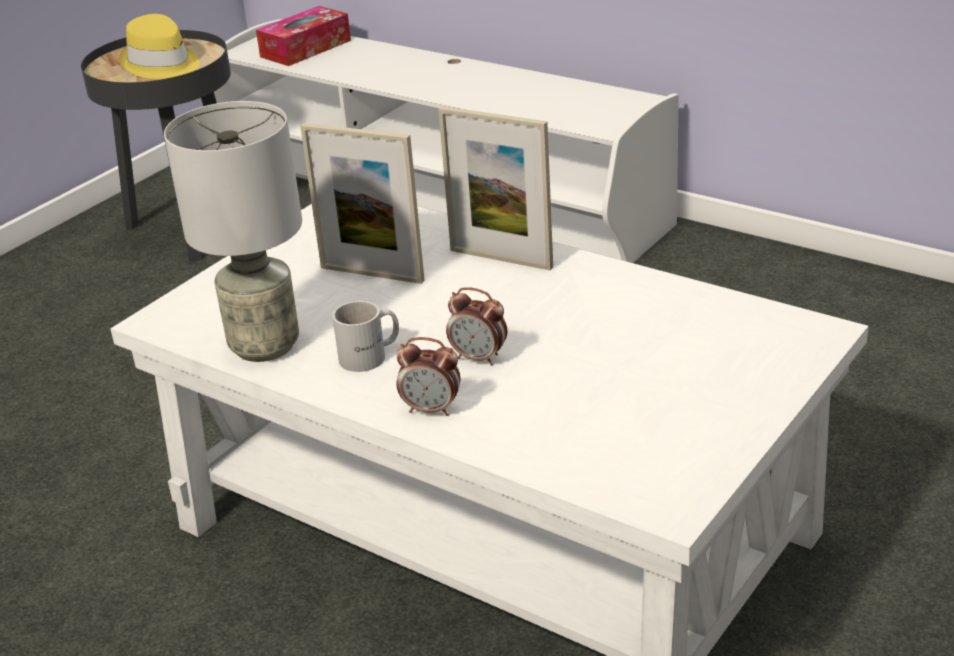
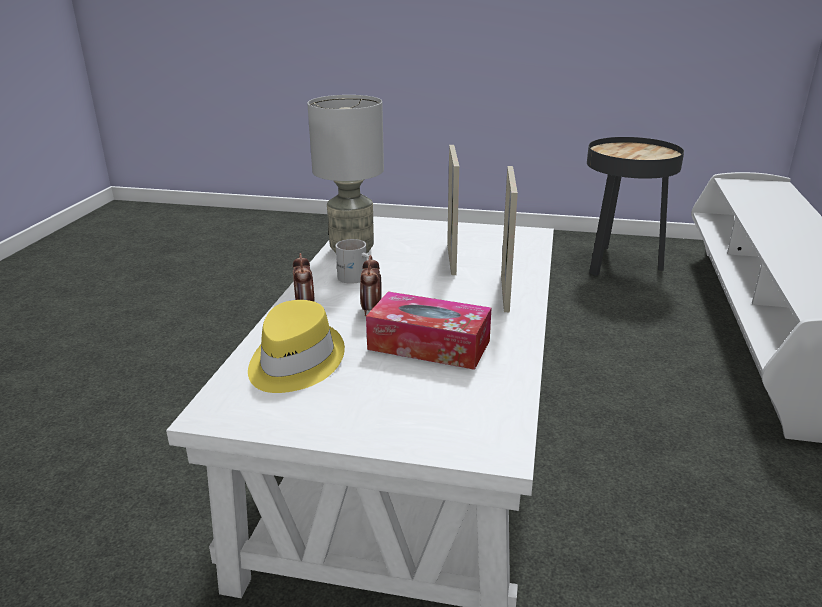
camera: 65 degrees right, 5 degrees down
yellow hat [119,14,200,79] -> yellow hat moved to [248,300,345,393]
tissue box [256,6,351,66] -> tissue box moved to [366,292,491,370]

